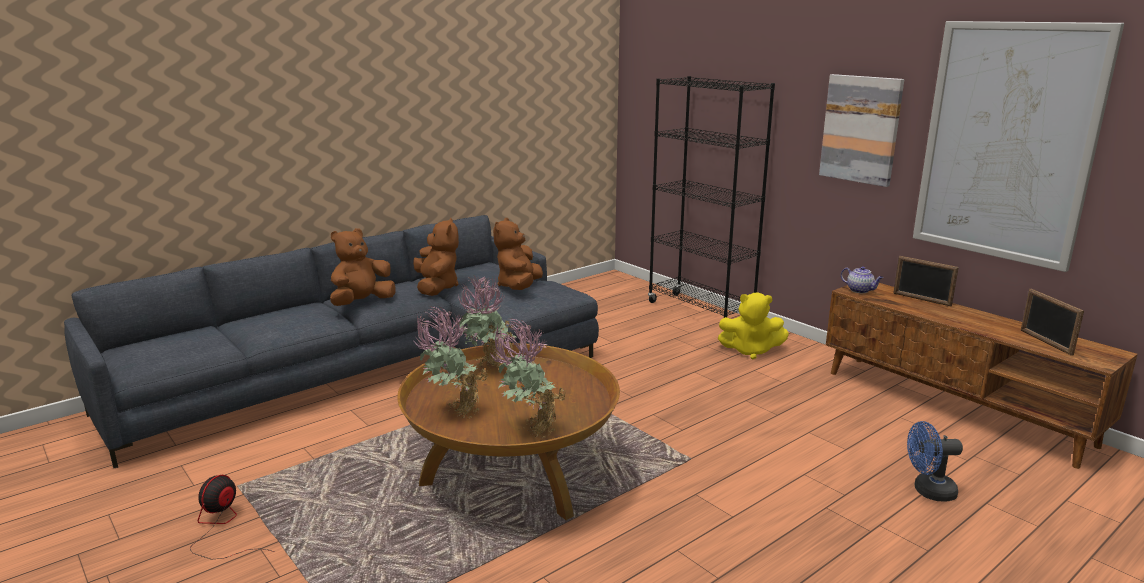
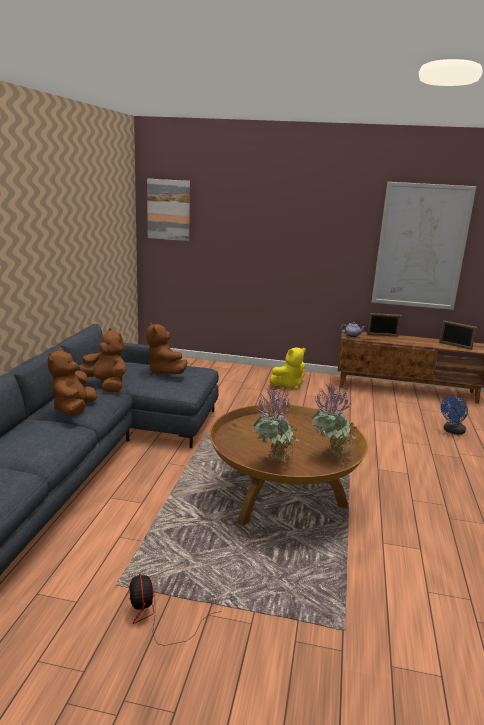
camera: 40 degrees left, 0 degrees up
potted plant [457,276,517,367] -> none
black bookcase [648,76,775,318] -> none
picture [819,74,904,187] -> picture moved to [147,179,190,241]

